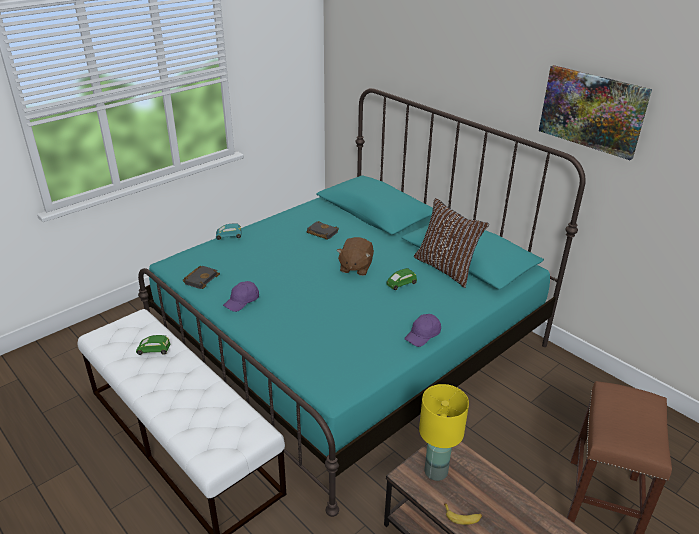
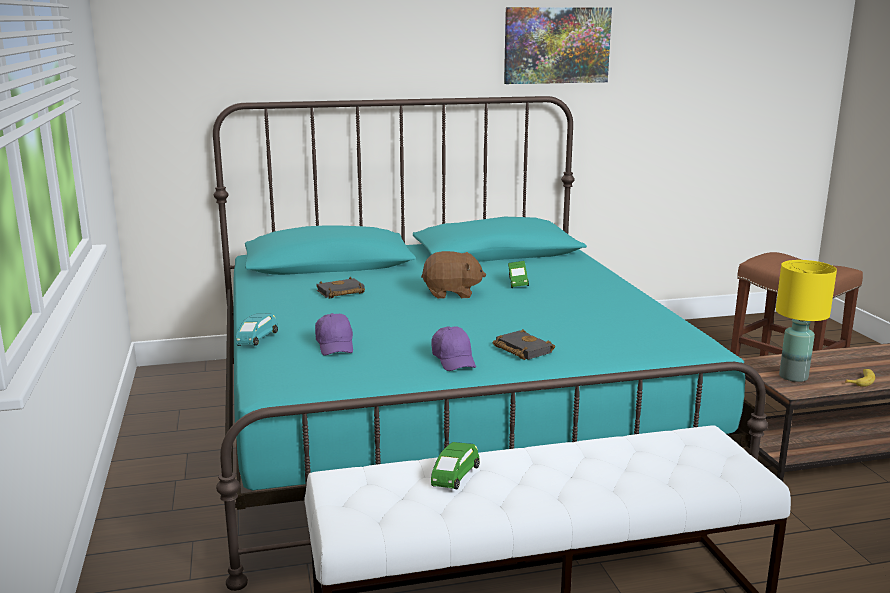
camera: 60 degrees left, 15 degrees down
black book [182,266,220,289] -> black book moved to [493,329,555,360]
brown plush toy [337,237,374,276] -> brown plush toy turned 45 degrees counterclockwise [421,251,486,299]
purple cap [404,314,441,347] -> purple cap moved to [315,313,353,356]
brown pillow [414,198,489,288] -> none

